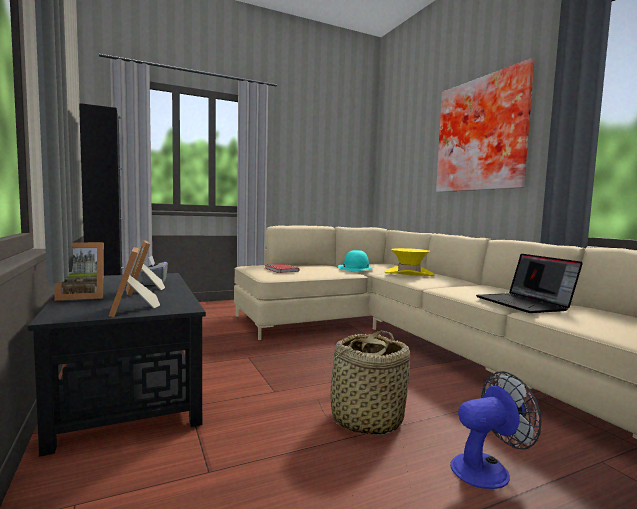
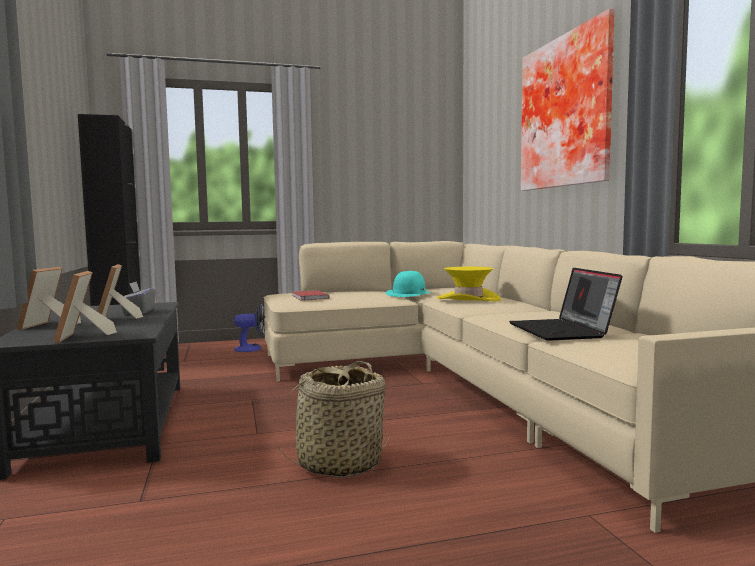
camera: 10 degrees right, 0 degrees up
picture frame [54,242,104,301] -> picture frame turned 105 degrees clockwise [17,267,81,330]
fan [450,371,541,489] -> fan moved to [234,302,265,352]

